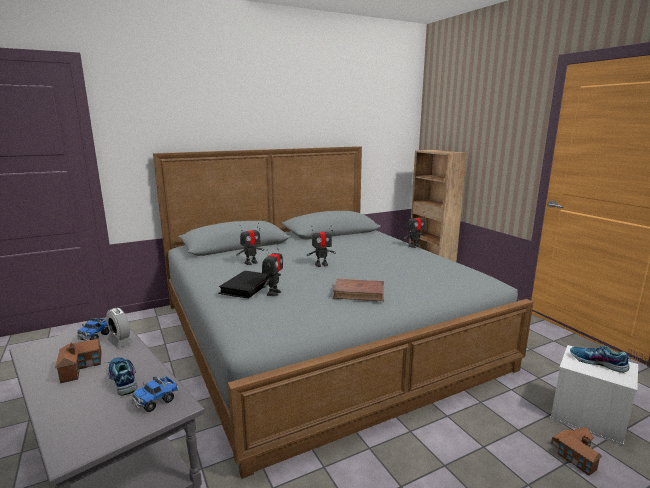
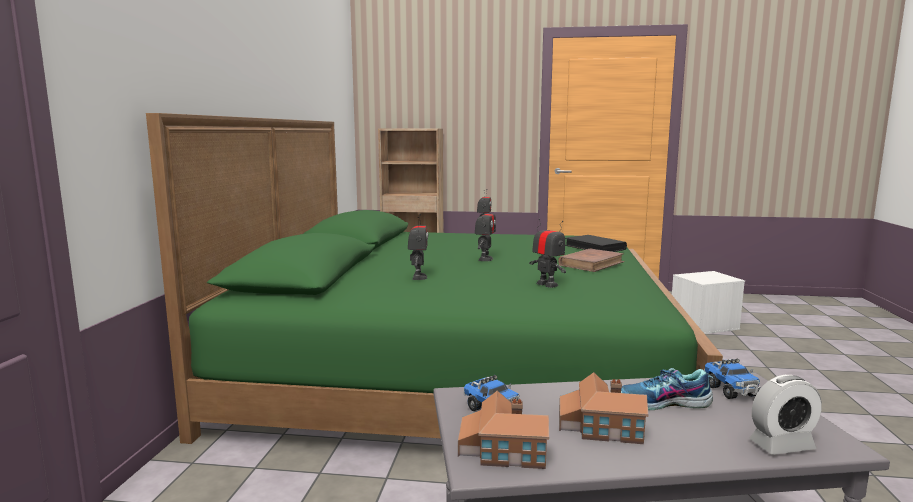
camera: 55 degrees left, 5 degrees down
alarm clock [106,308,134,348] -> alarm clock moved to [749,375,822,455]
grey bed [153,146,534,479] -> green bed [146,113,723,444]
black book [218,271,268,298] -> black book moved to [565,235,627,252]
toy house [551,427,602,476] -> toy house moved to [458,390,549,469]
shoe [570,346,631,373] -> none

